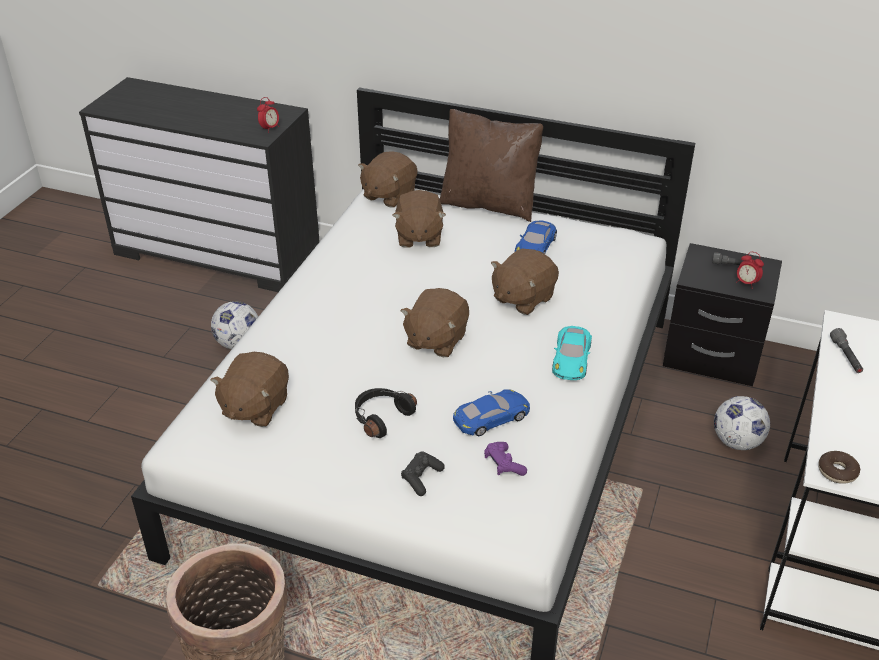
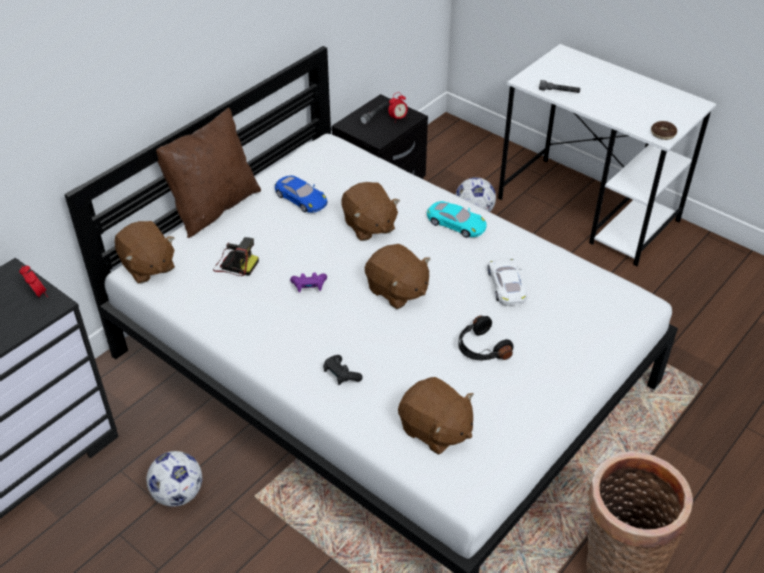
camera: 70 degrees left, 5 degrees up
brown plush toy [392,190,446,248] -> camera [213,237,259,276]
black game controller [401,451,445,496] -> black game controller moved to [323,355,363,385]
blue toy car [453,389,530,436] -> white toy car [488,258,528,306]
purple game controller [484,442,527,476] -> purple game controller moved to [290,273,327,292]

